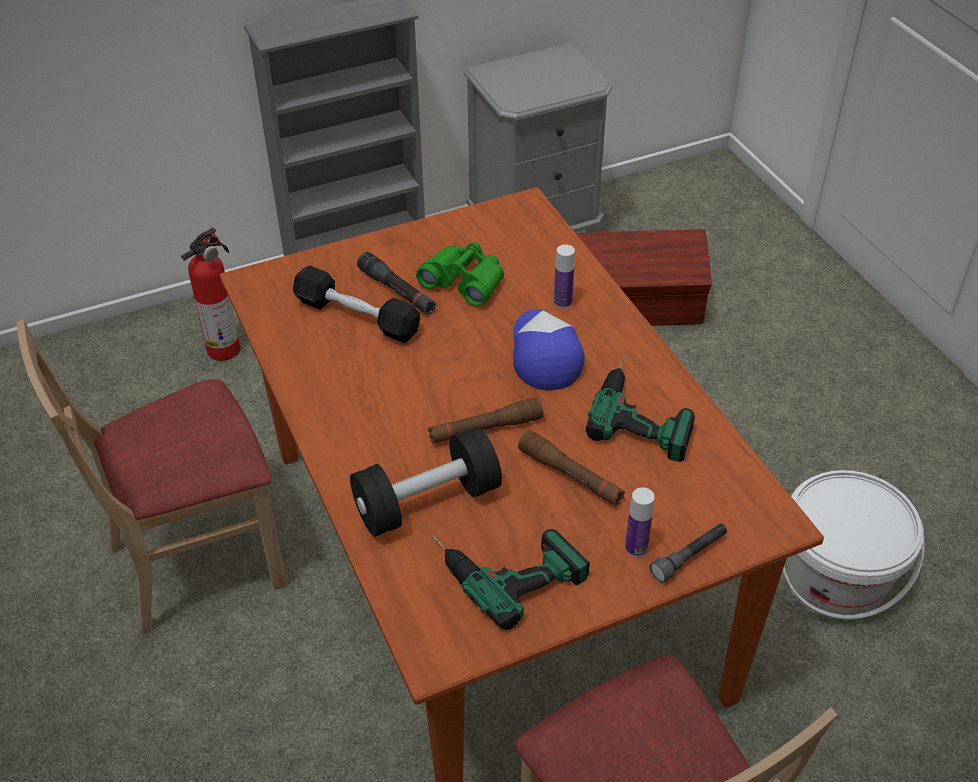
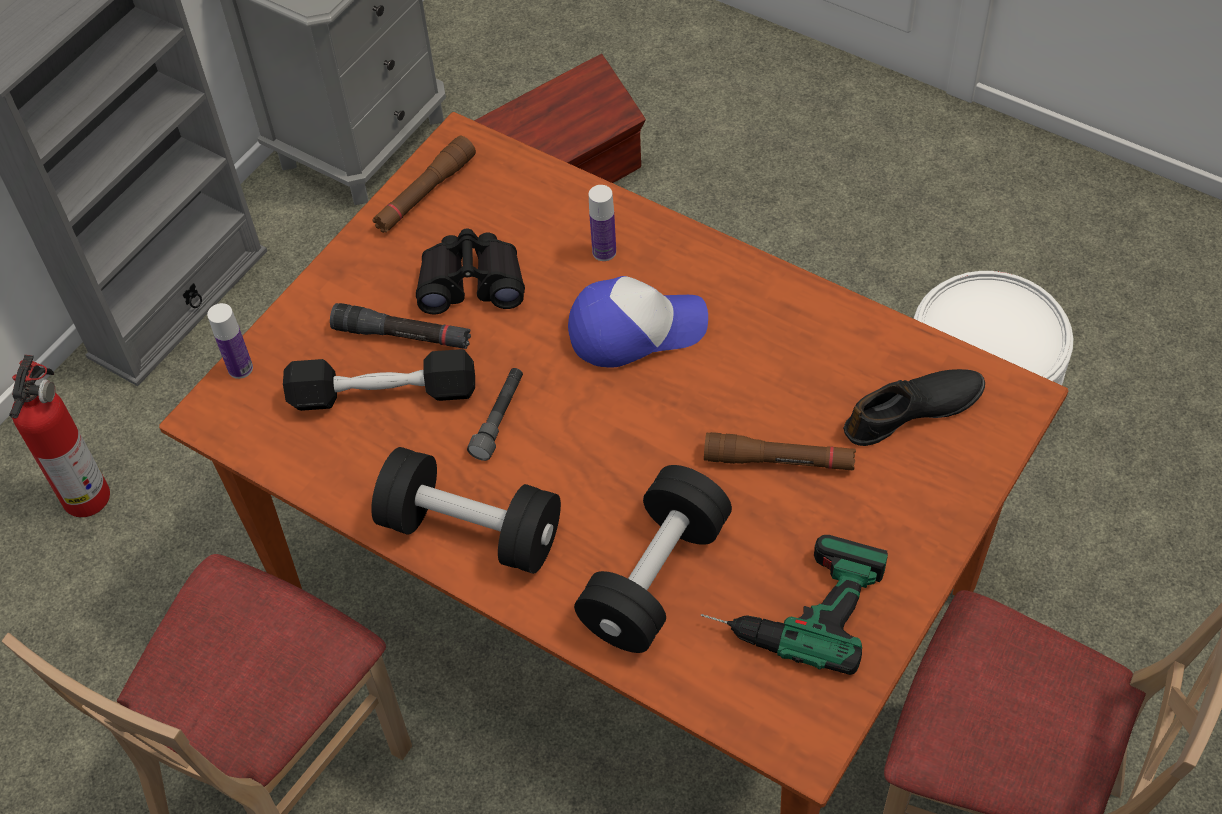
camera: 30 degrees left, 10 degrees up
green binoculars [416,242,504,307] -> black binoculars [416,228,525,314]
brown flashlight [428,397,544,444] -> brown flashlight moved to [373,136,476,233]
cap [513,309,585,390] -> cap turned 120 degrees clockwise [568,276,708,368]
power drill [586,356,695,462] -> none
bottle [625,487,655,557] -> bottle moved to [207,303,253,379]
grey flashlight [650,524,727,583] -> grey flashlight moved to [467,368,523,461]
none -> black dumbbell [371,447,561,574]
none -> black shoe [843,369,985,446]

